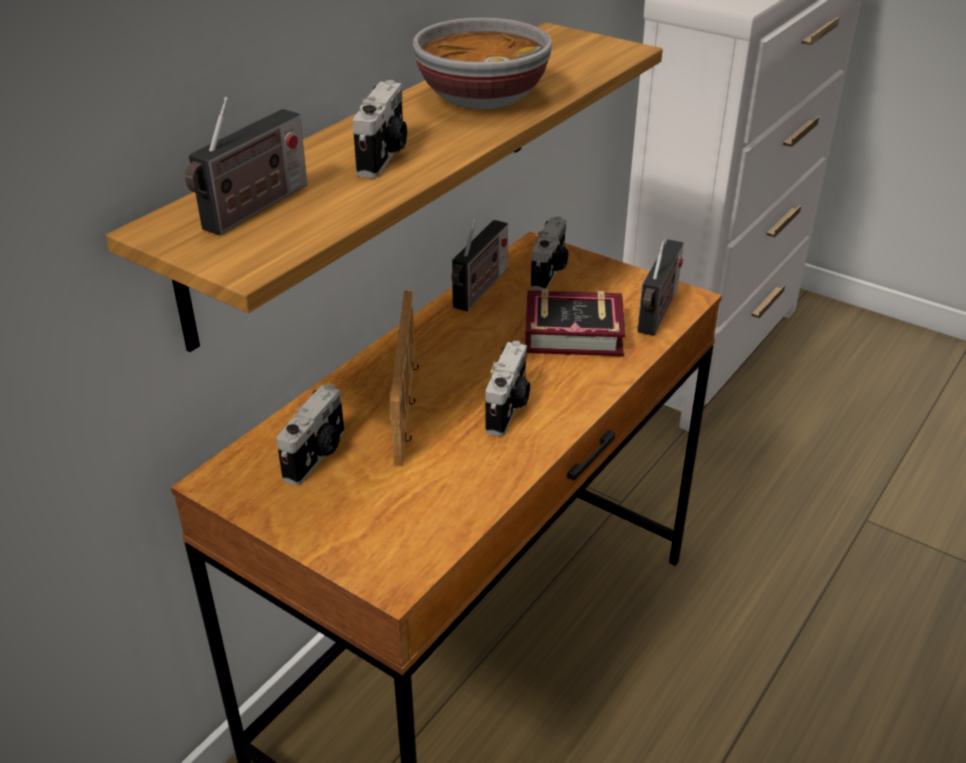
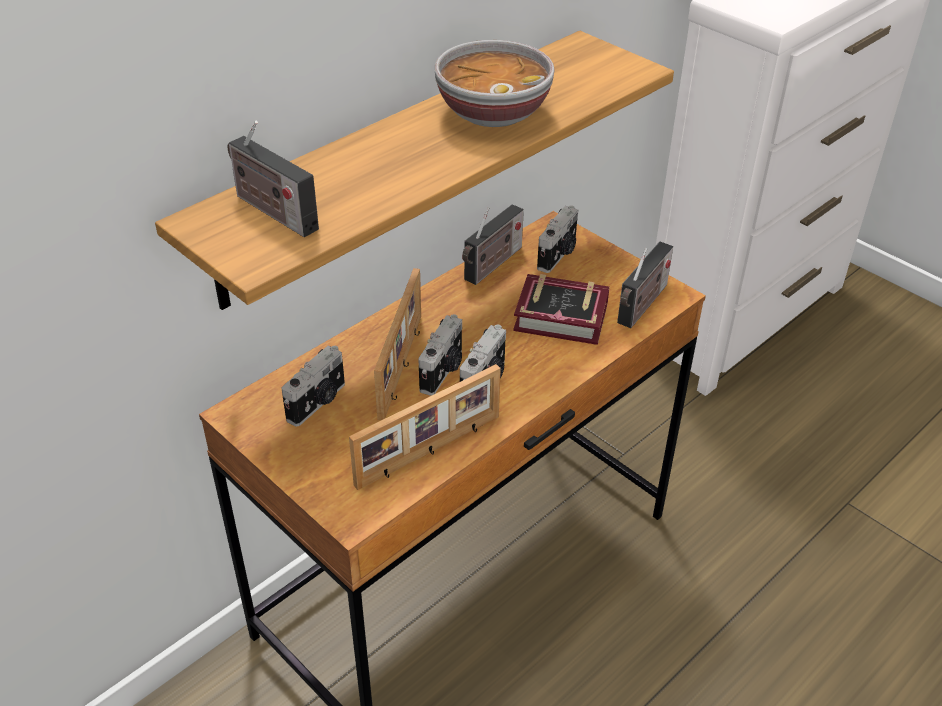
camera: 10 degrees right, 5 degrees up
radio [185,97,308,235] -> radio turned 90 degrees clockwise [227,121,319,237]
camera [352,80,407,178] -> camera moved to [418,314,462,396]
none -> picture frame [349,364,501,490]

